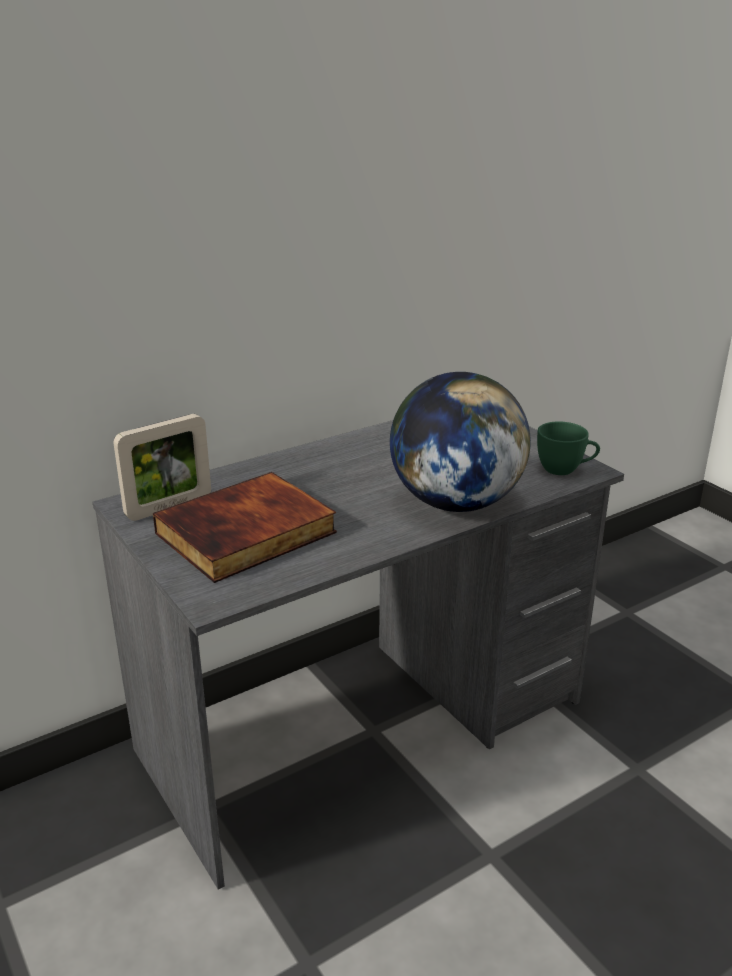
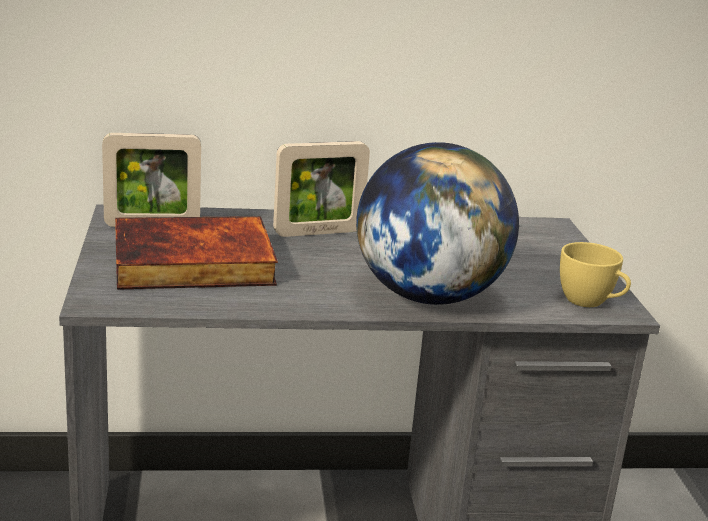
camera: 25 degrees right, 5 degrees down
green cup [537,421,600,475] -> yellow cup [560,242,631,307]
none -> picture frame [273,141,370,237]

